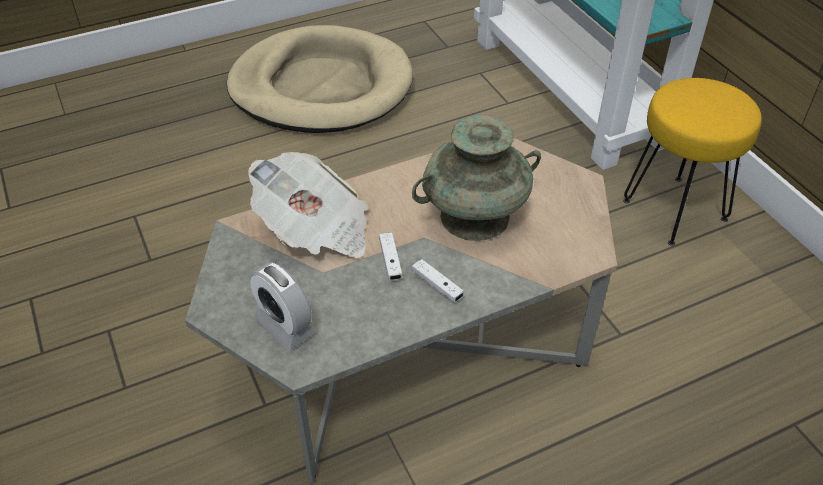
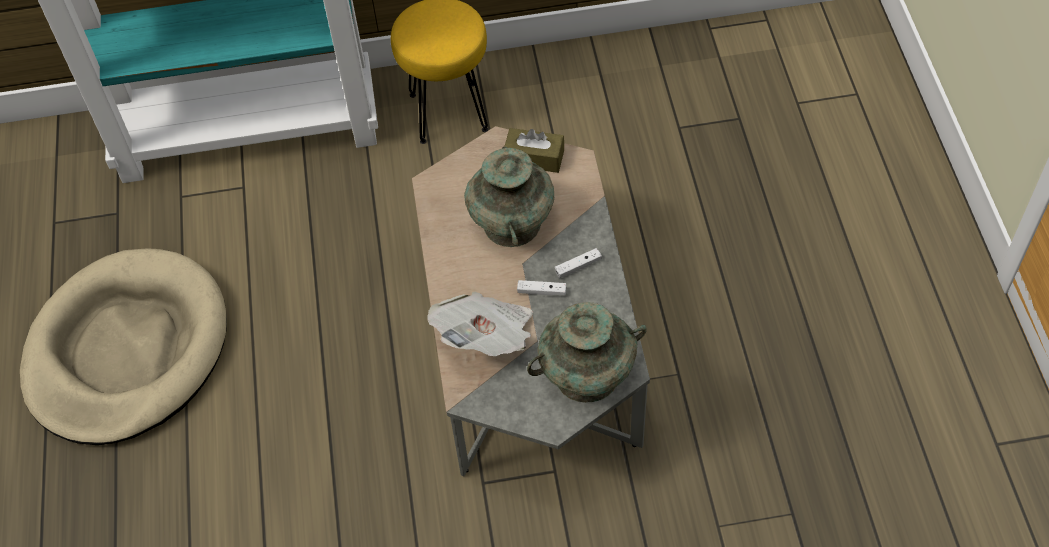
camera: 70 degrees left, 10 degrees up
alarm clock [250,262,316,351] -> turquoise vase [527,302,647,403]
none -> brown tissue box [505,128,564,173]

